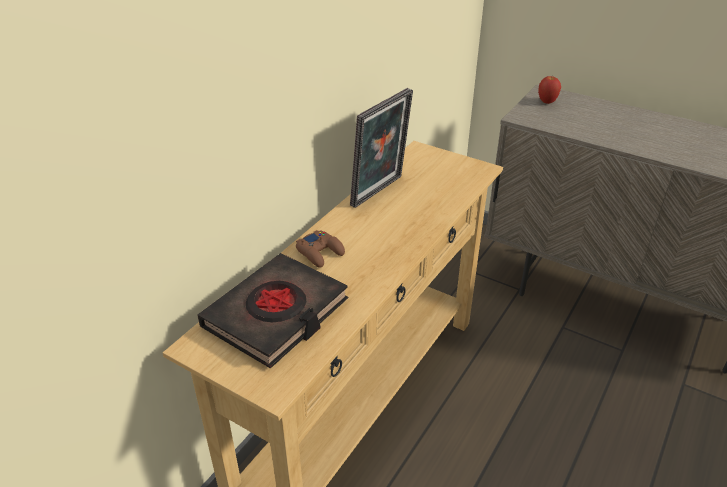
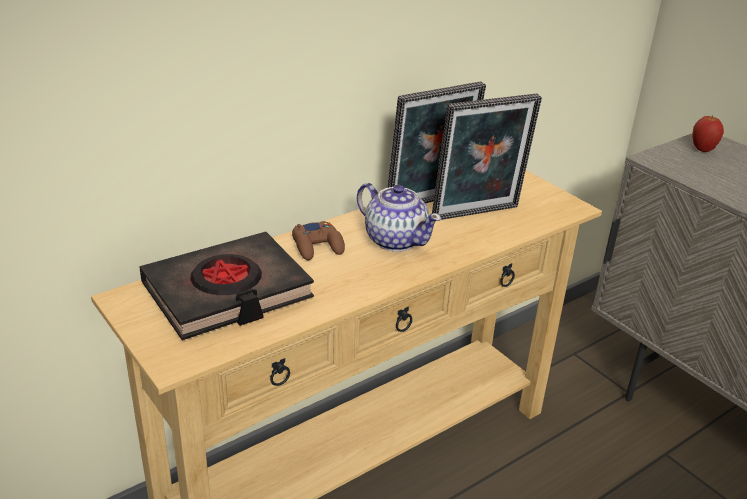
camera: 20 degrees right, 5 degrees down
none -> teapot [357,183,442,252]
none -> picture frame [432,93,542,220]

